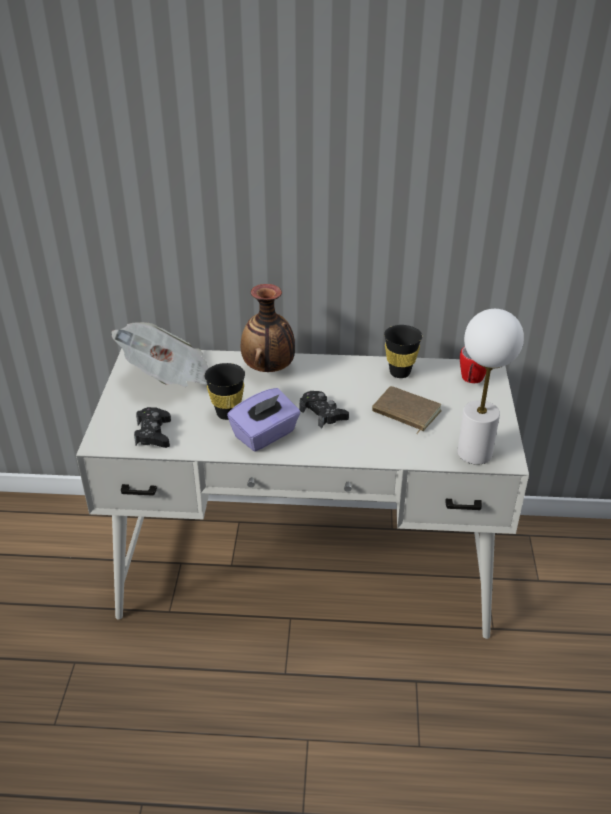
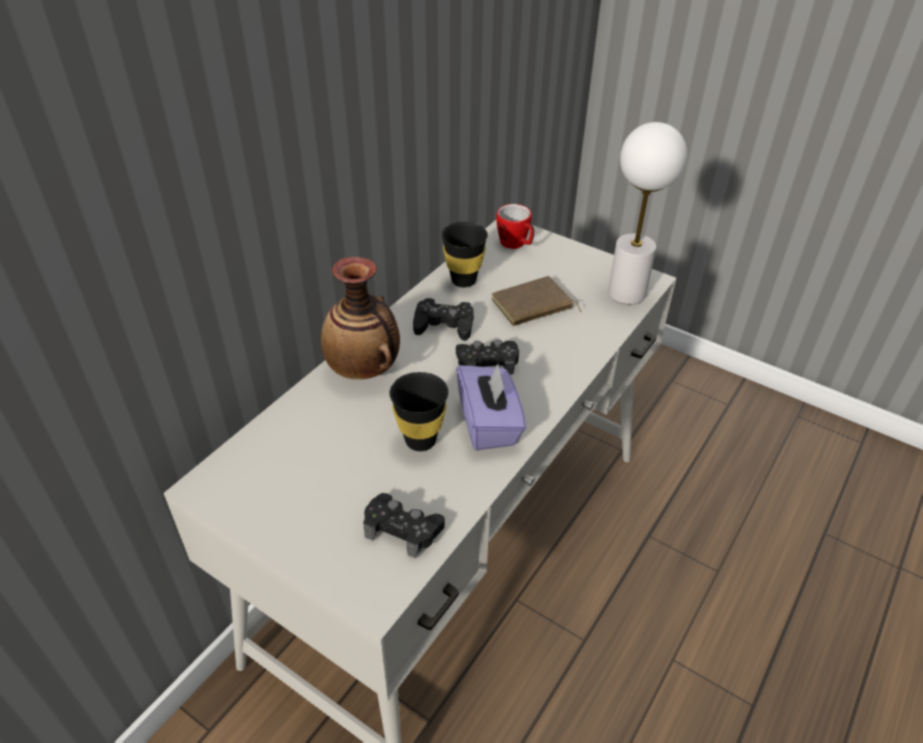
camera: 60 degrees left, 5 degrees up
newspaper [111,322,209,387] -> none
none -> black game controller [413,298,474,341]

